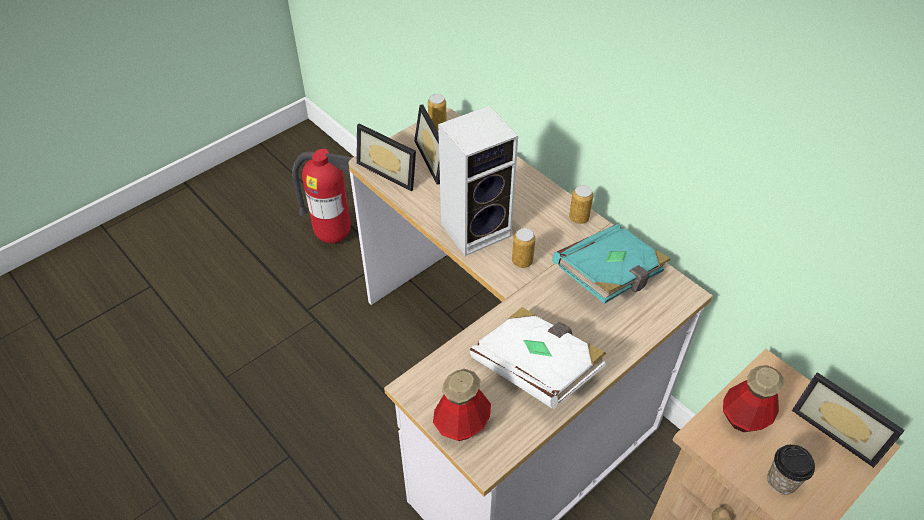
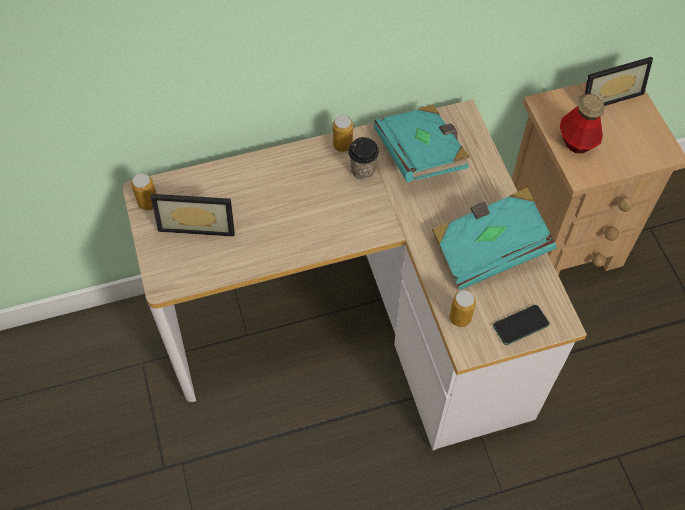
camera: 65 degrees left, 10 degrees up
fire extinguisher [292,149,353,244] -> none
picture frame [356,123,416,191] -> none
bottle [433,369,491,441] -> phone [493,305,550,345]
speaker [438,106,518,256] -> none
white book [470,307,606,409] -> turquoise book [432,187,557,290]
can [512,228,535,268] -> can moved to [449,290,476,327]
cup [767,445,815,495] -> cup moved to [348,137,379,180]

